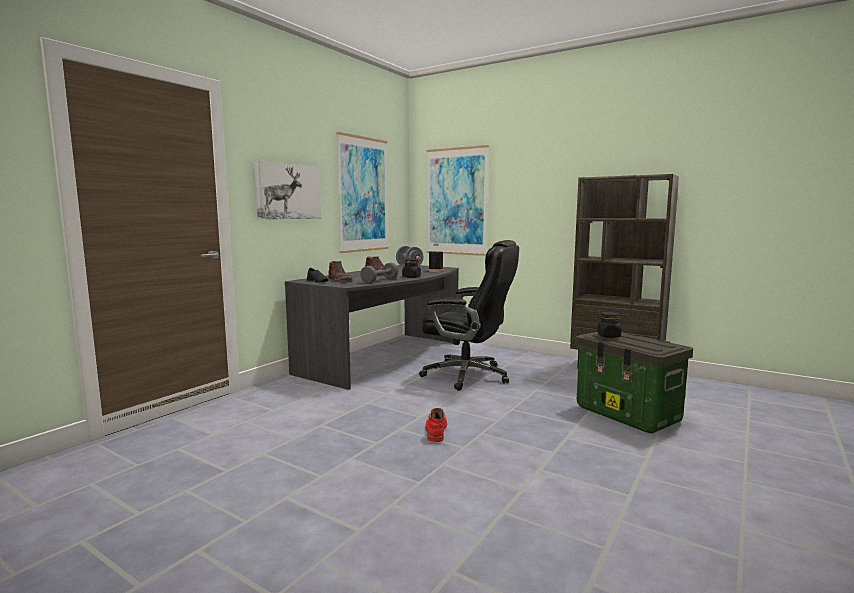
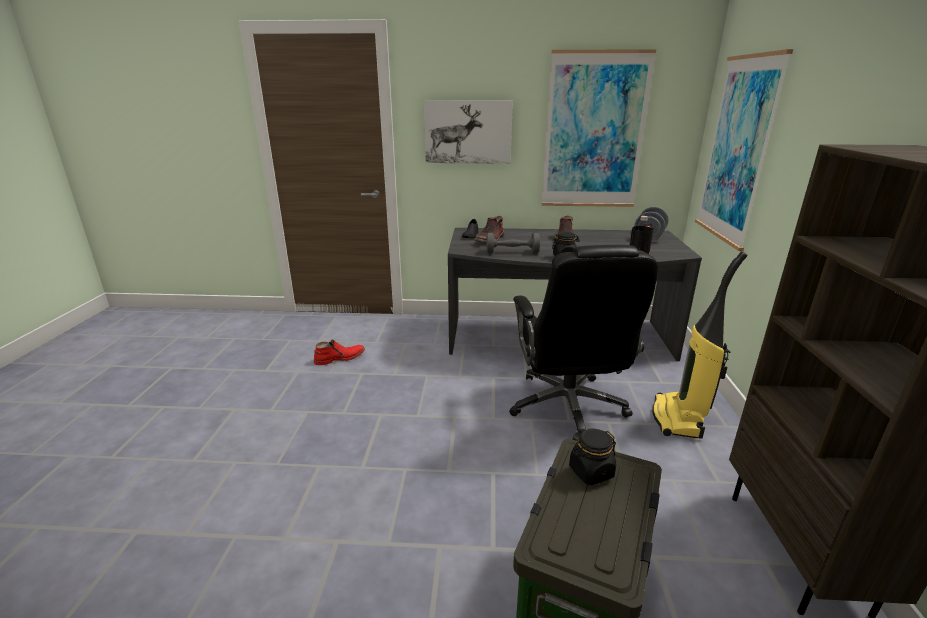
camera: 60 degrees right, 15 degrees up
red boot [425,408,447,442] -> red boot moved to [314,340,365,365]
none -> vacuum cleaner [653,251,748,438]

